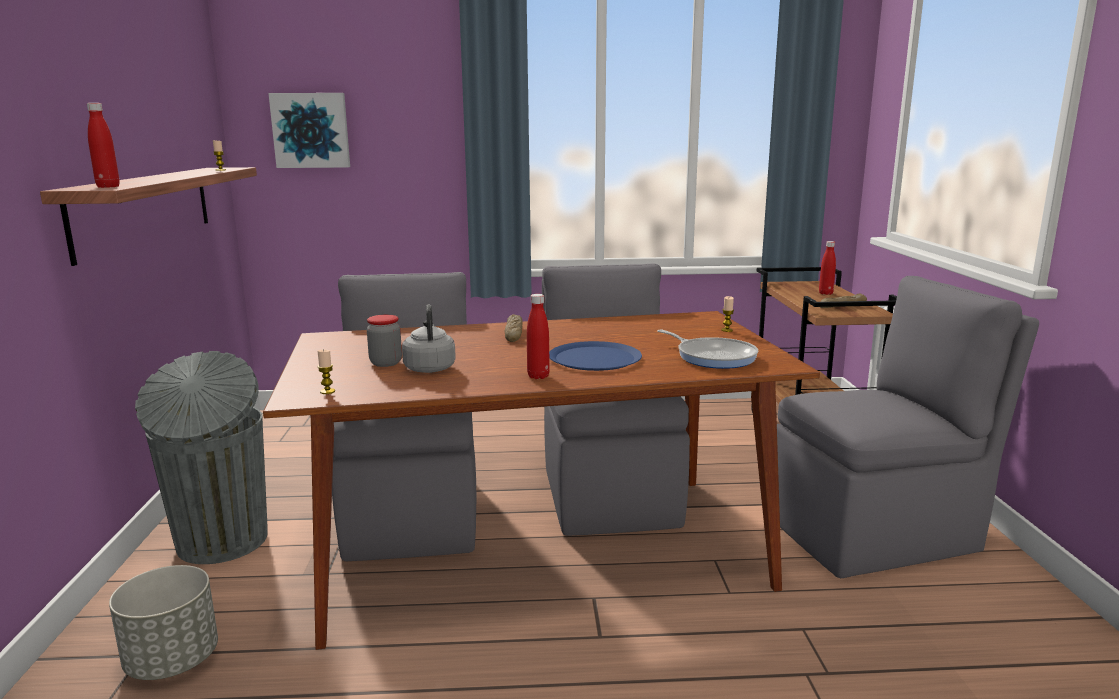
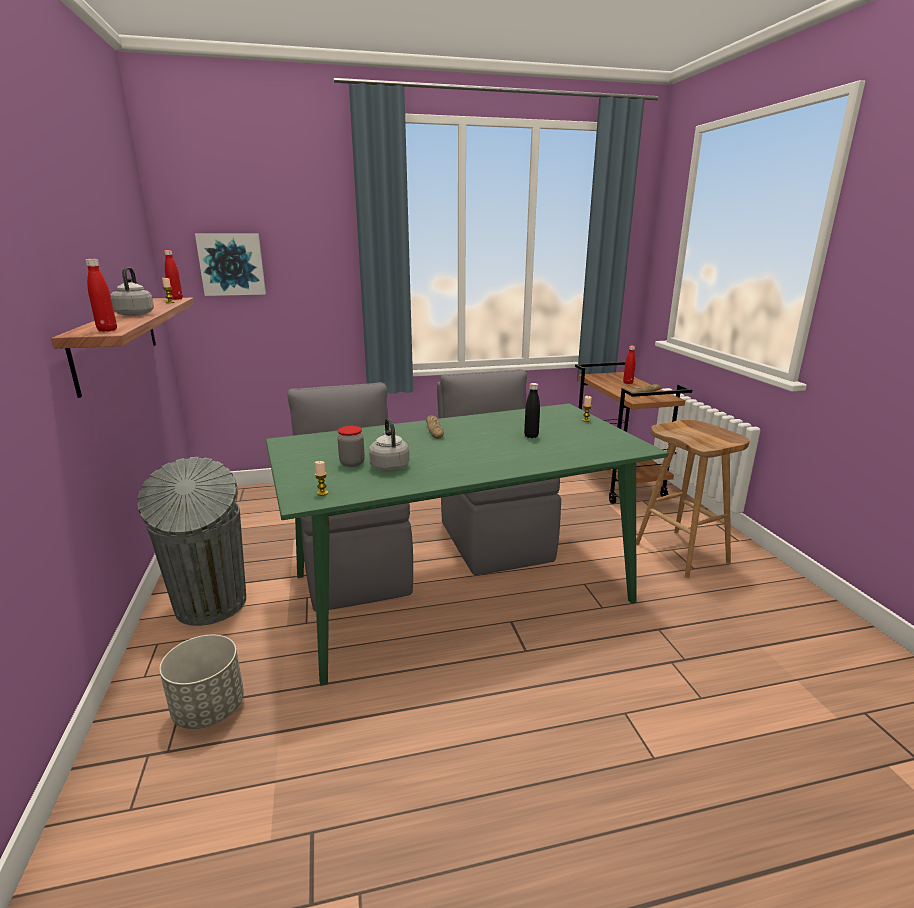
camera: 10 degrees left, 5 degrees up
brown dining table [263,311,820,650] -> green dining table [266,404,669,686]
red bottle [527,294,550,379] -> red bottle moved to [164,250,183,300]
blue plate [549,341,642,371] -> none
frying pan [657,329,758,369] -> none
grey chair [777,276,1039,578] -> brown stool [636,420,750,578]
none -> grey kettle [110,267,154,316]
none -> black bottle [524,383,540,438]

